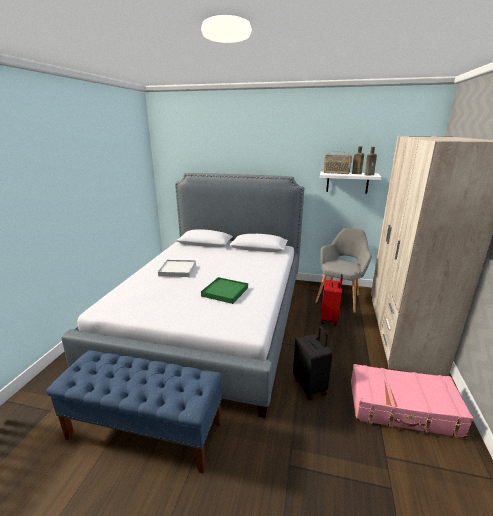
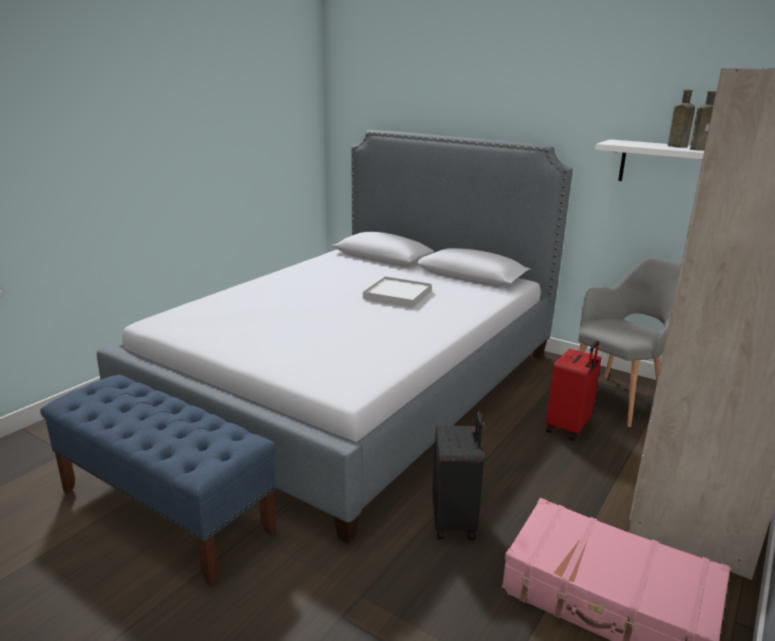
camera: 20 degrees right, 0 degrees up
white tray [158,260,196,277] -> white tray moved to [363,276,432,308]
green tray [201,277,248,304] -> none
radio [324,151,352,174] -> none

